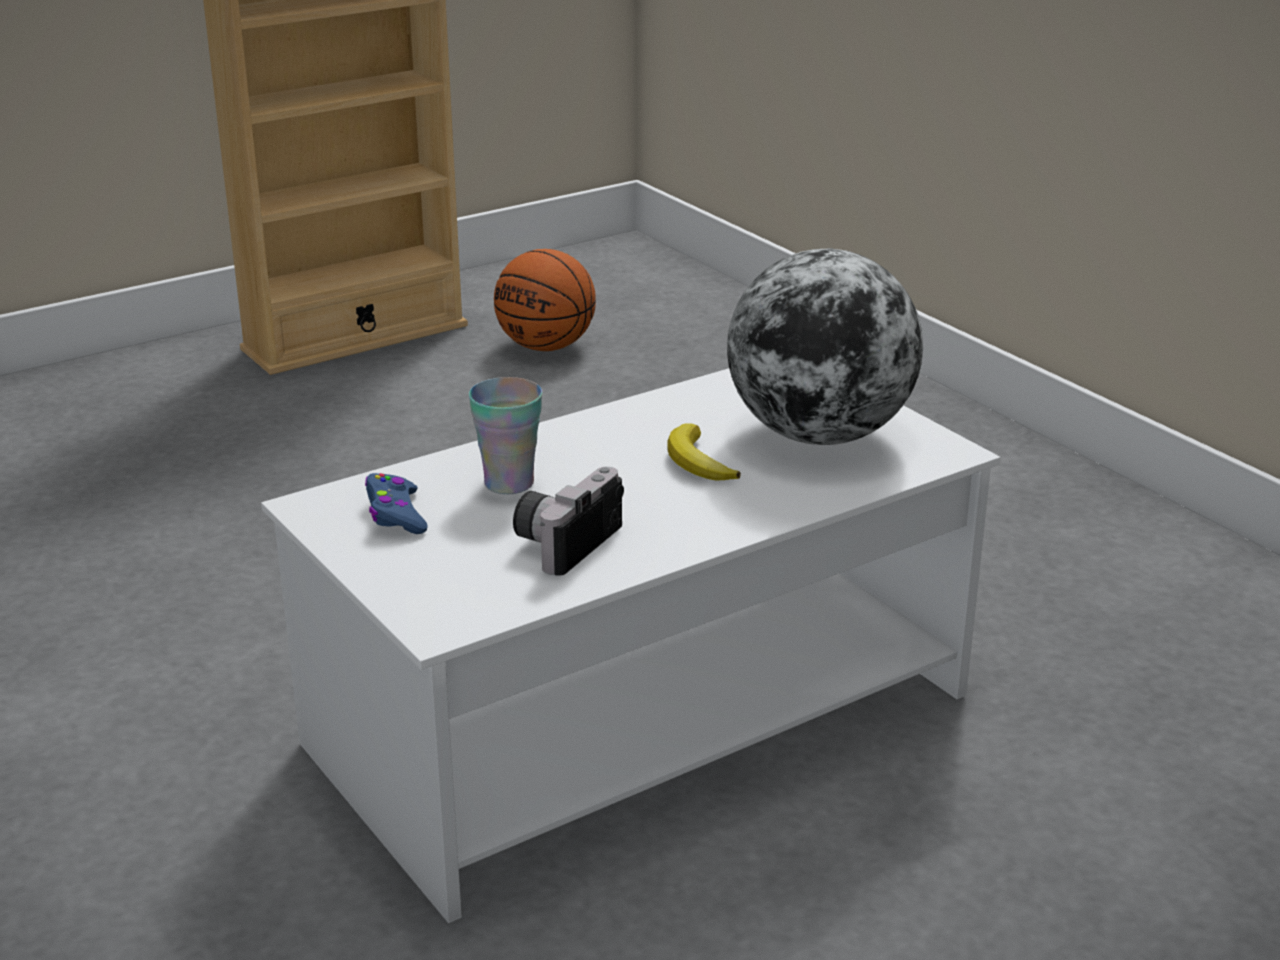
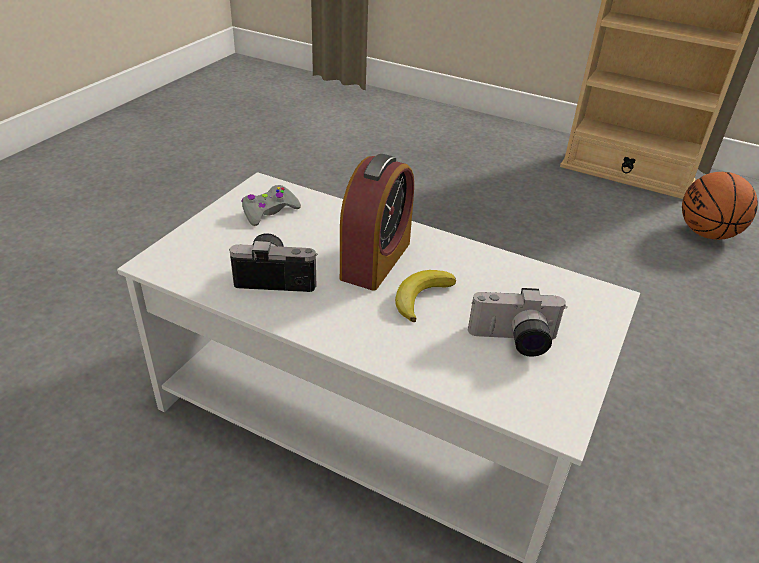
camera: 60 degrees right, 10 degrees up
blue game controller [365,473,428,534] -> grey game controller [241,185,301,226]
cup [469,377,543,494] -> none
globe [727,249,923,445] -> camera [468,288,567,357]
none -> alarm clock [340,154,414,291]

